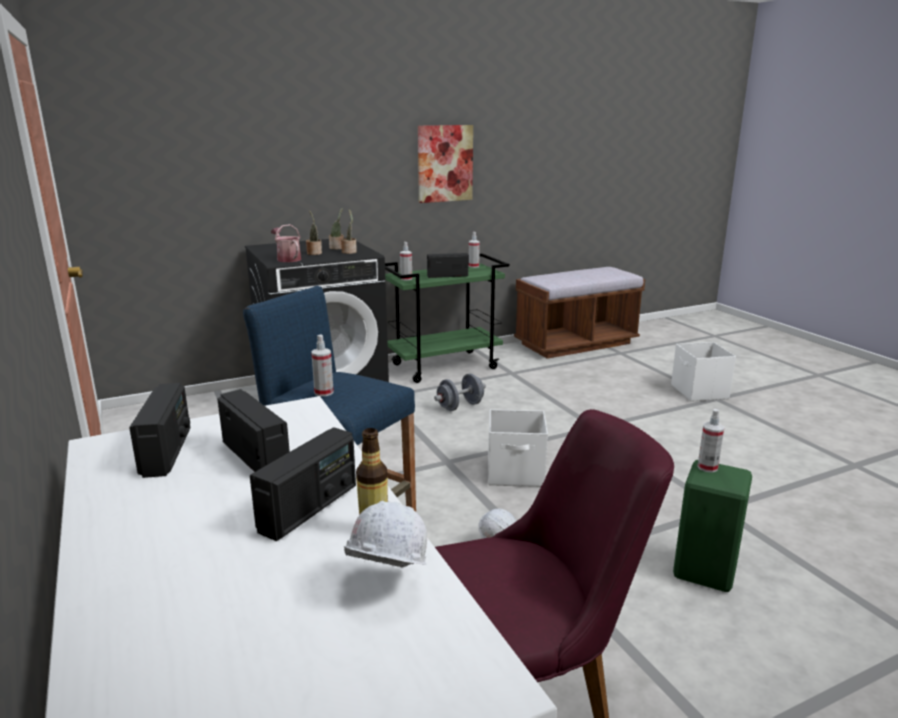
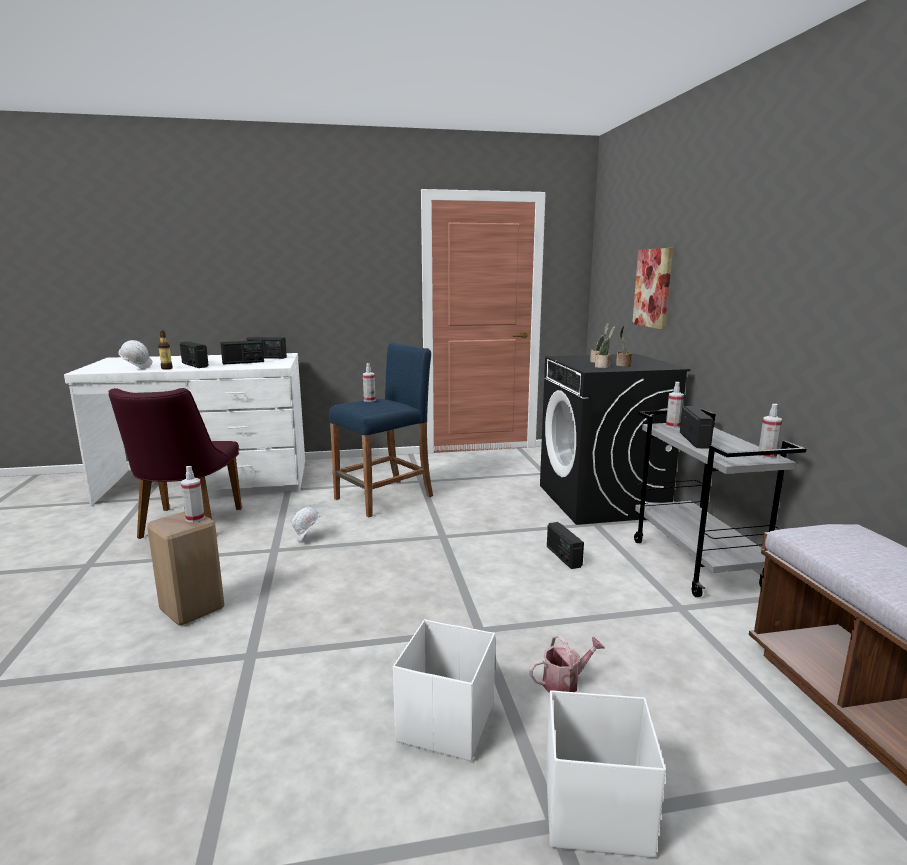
camera: 105 degrees right, 5 degrees down
watering can [271,224,301,262] -> watering can moved to [529,635,605,693]
green cart [385,253,509,383] -> grey cart [634,408,806,597]
picture [418,125,473,203] -> picture moved to [632,248,673,330]
grey dumbbell [434,373,486,411] -> radio [547,522,584,569]
white storage box [488,409,548,487] -> white storage box moved to [393,619,495,761]
green stool [673,460,752,592] -> beige stool [147,511,224,625]

